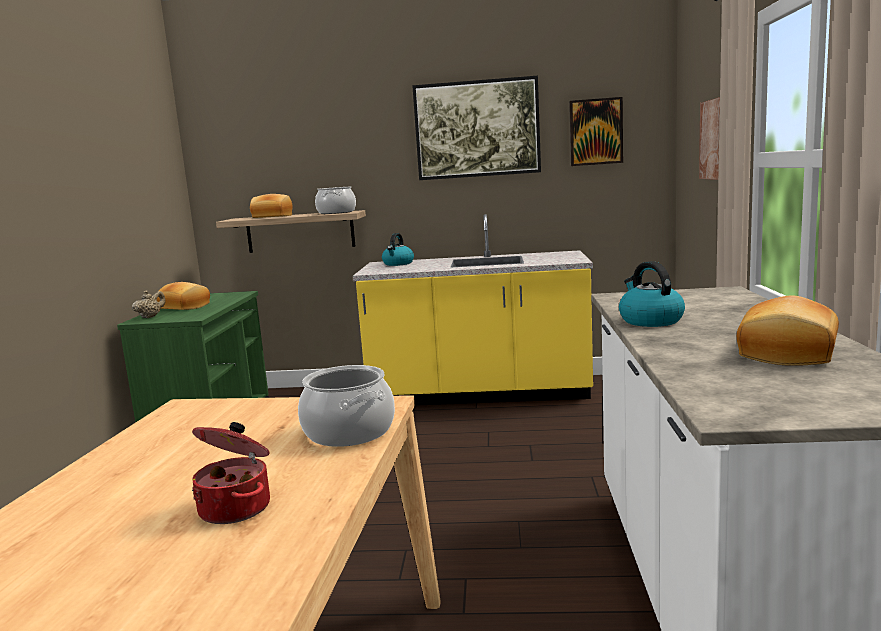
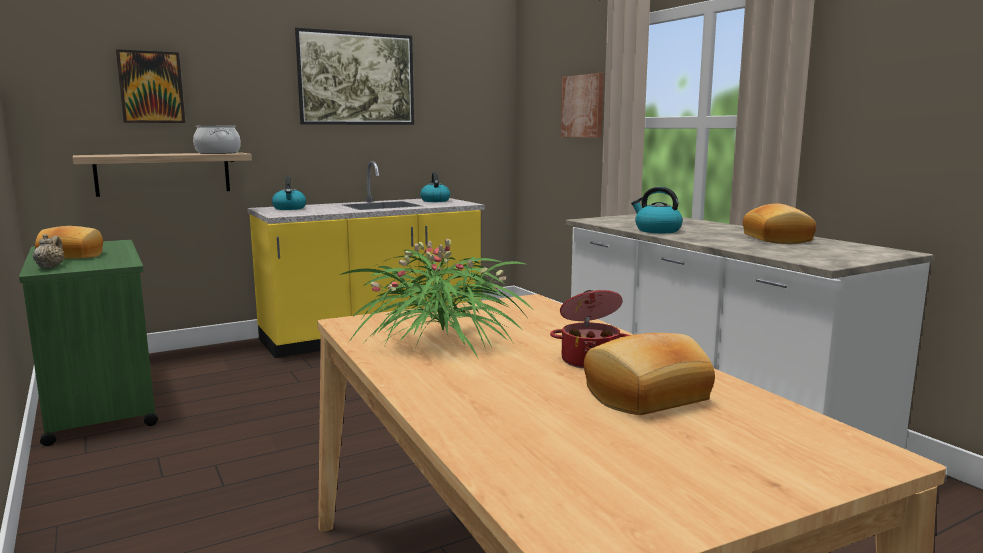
camera: 35 degrees left, 0 degrees up
bread [250,194,293,218] -> bread moved to [584,333,715,415]
cooking pot [298,365,395,447] -> none
picture [569,97,623,166] -> picture moved to [116,49,185,123]
none -> potted plant [340,239,532,358]
none -> kettle [420,172,450,202]

